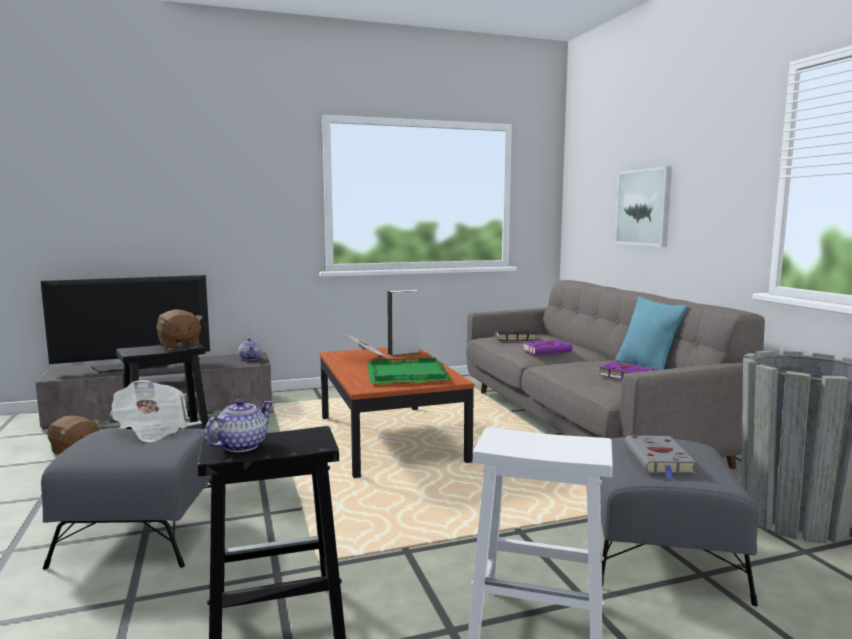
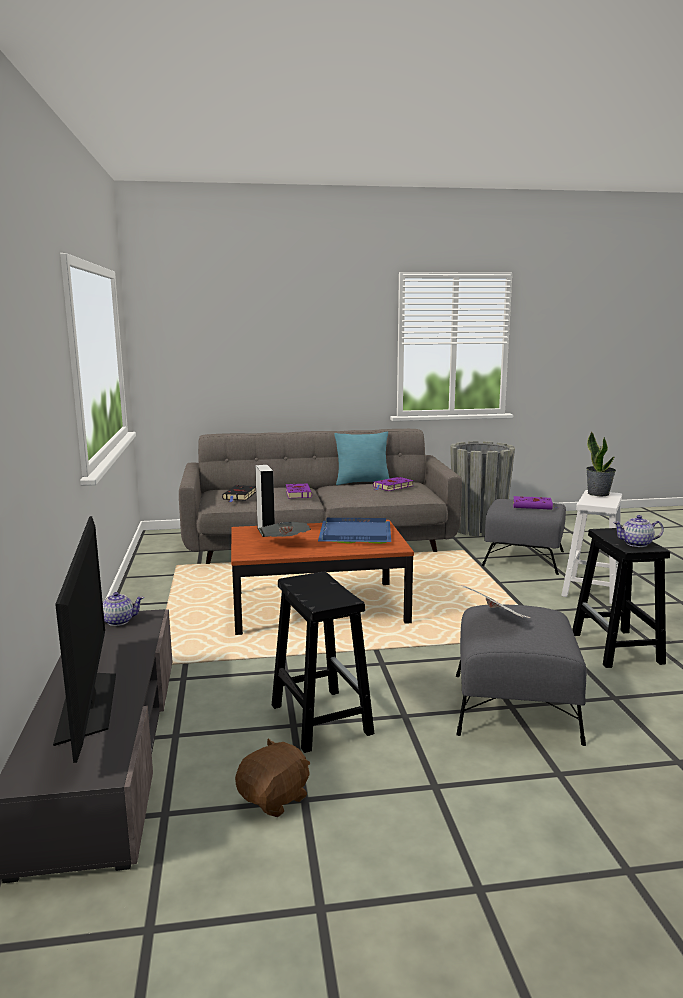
camera: 80 degrees left, 5 degrees up
brown plush toy [156,309,203,350] -> none
teapot [204,399,273,452] -> teapot turned 45 degrees counterclockwise [613,515,664,547]
green tray [367,358,451,385] -> blue tray [318,518,391,544]
picture [614,166,672,247] -> none
grey book [625,435,696,481] -> purple book [513,496,558,510]
none -> potted plant [586,431,616,496]

